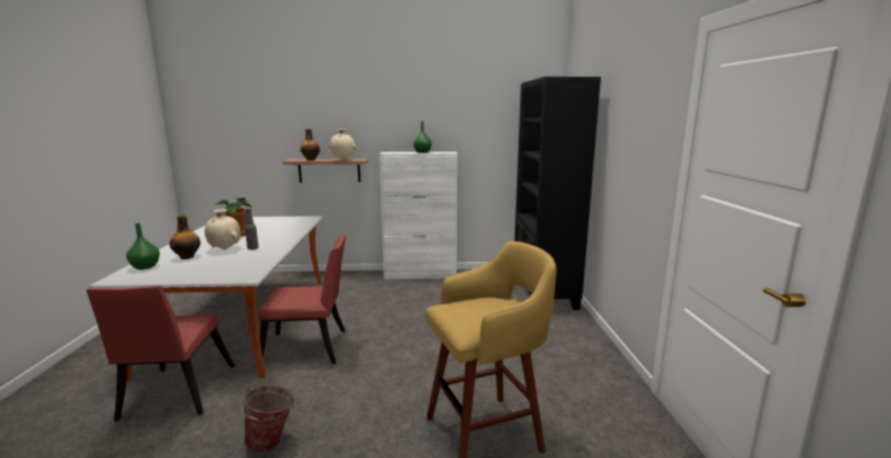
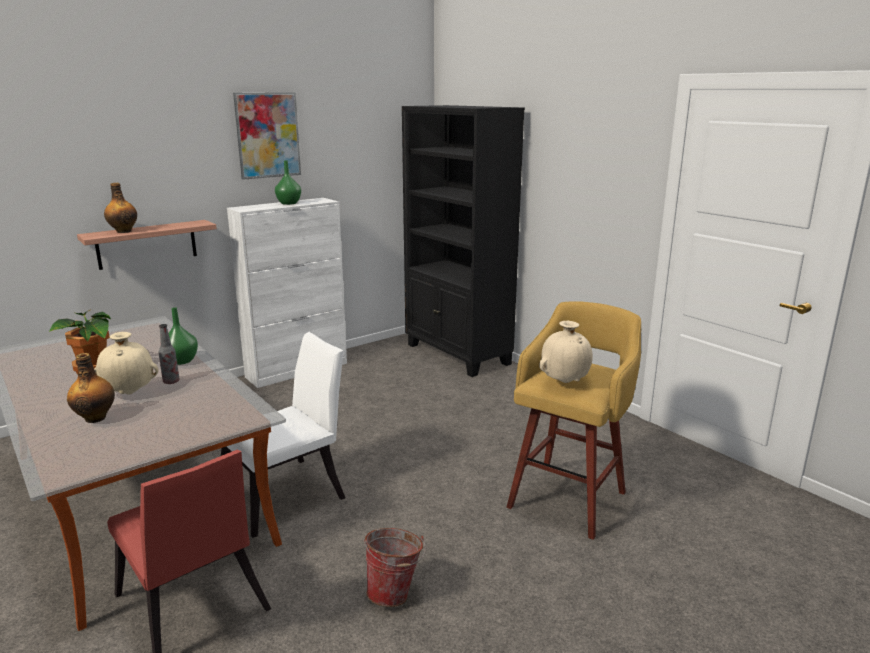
camera: 35 degrees left, 5 degrees up
green vase [126,223,160,270] -> green vase moved to [169,307,198,365]
red chair [258,234,346,364] -> white chair [221,332,345,538]
beige vase [328,129,357,160] -> beige vase moved to [539,321,593,383]
none -> picture [233,92,301,180]

